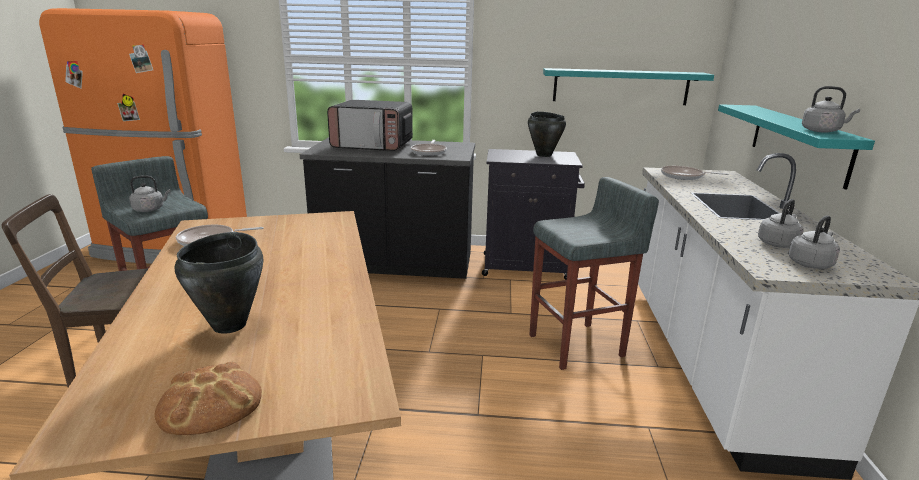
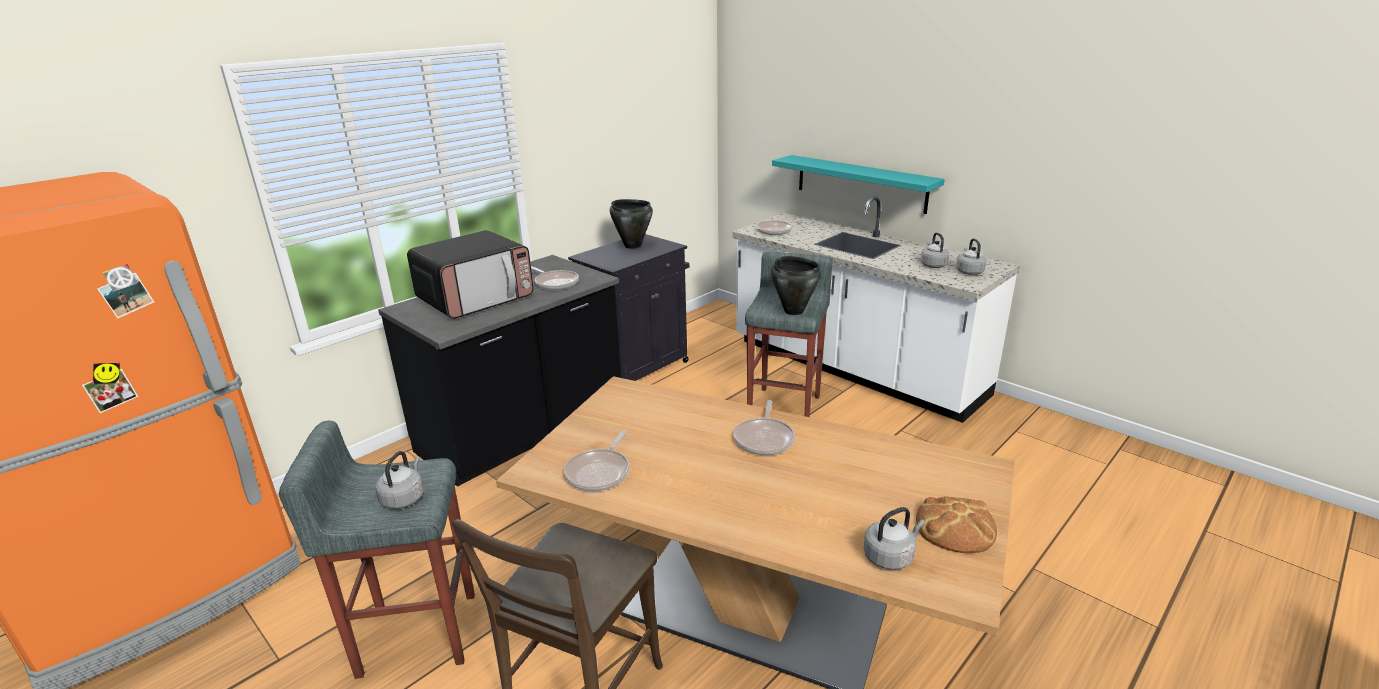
camera: 50 degrees left, 5 degrees up
black cooking pot [175,232,263,334] -> black cooking pot moved to [771,256,821,315]
turquoise shelf [543,68,714,105] -> none
grey kettle [802,86,860,133] -> grey kettle moved to [864,507,925,570]
none -> frying pan [734,400,795,455]

